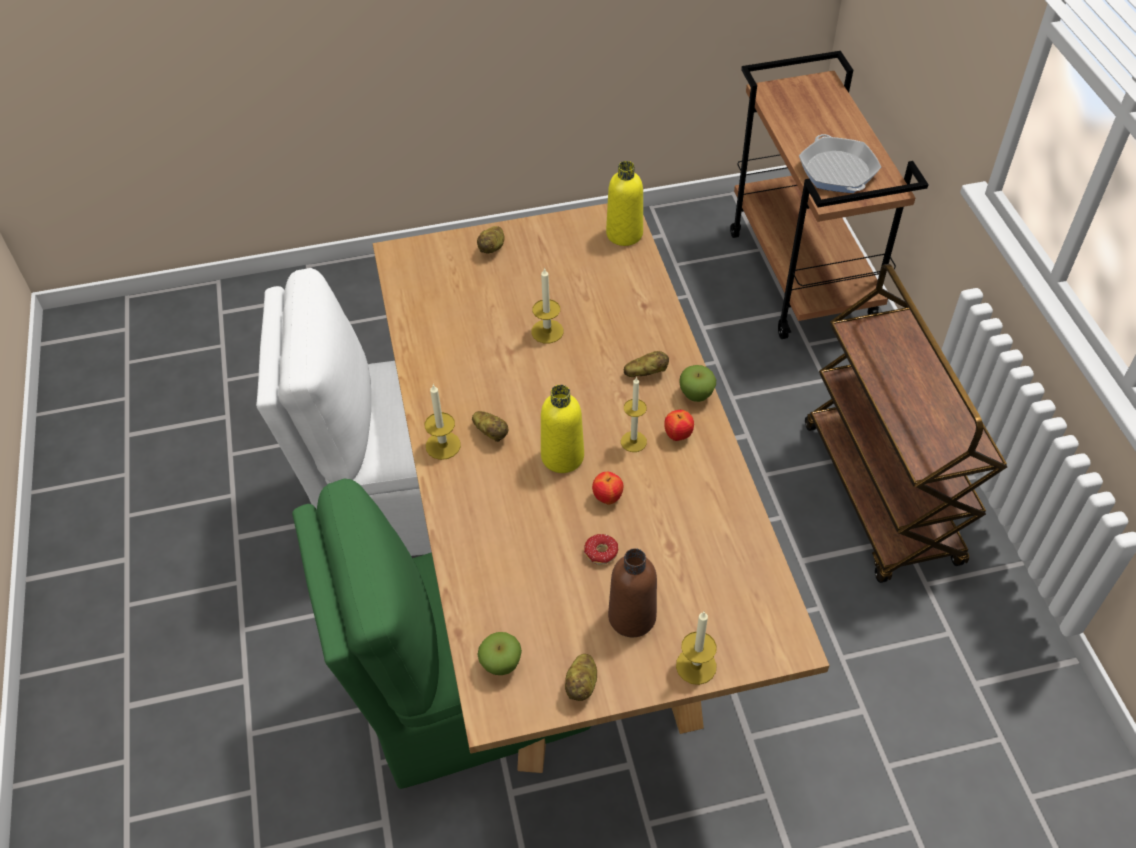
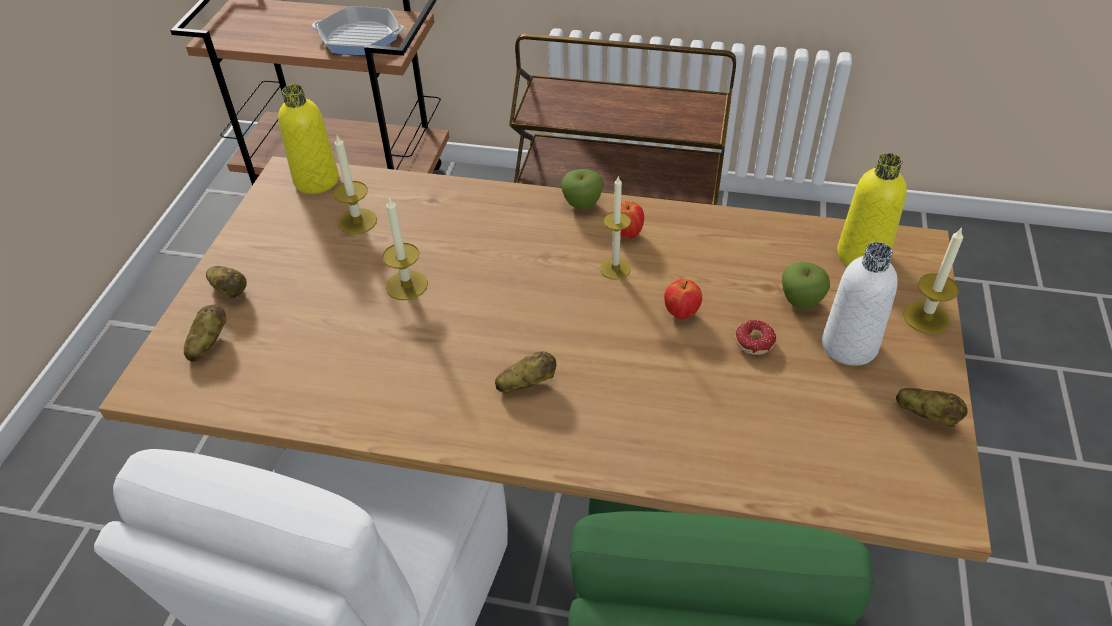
camera: 65 degrees left, 5 degrees down
candle [425,385,461,460] -> candle moved to [333,135,377,235]
apple [477,632,522,675] -> apple moved to [782,261,830,309]
yellow bottle [541,385,584,473] -> yellow bottle moved to [837,153,907,265]
brown bottle [608,548,657,637] -> white bottle [822,242,898,366]
potato [624,351,669,377] -> potato moved to [184,305,226,362]

